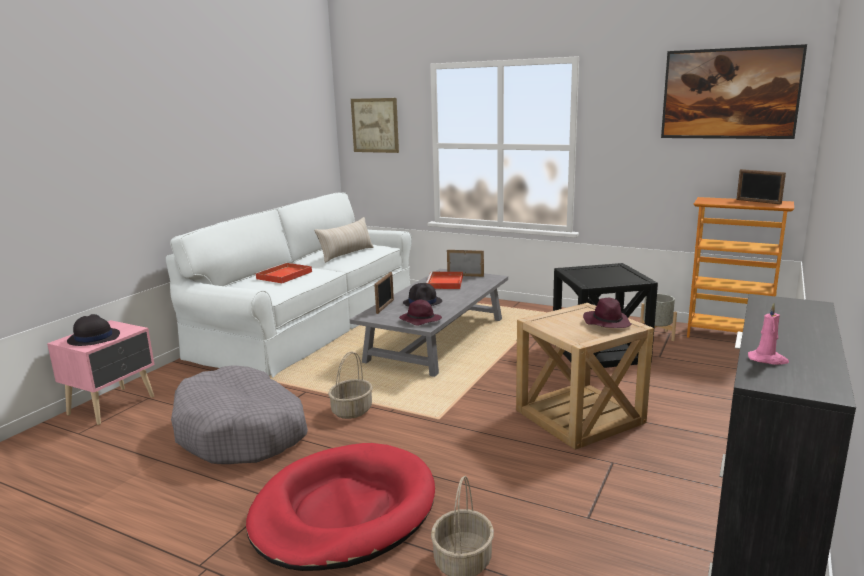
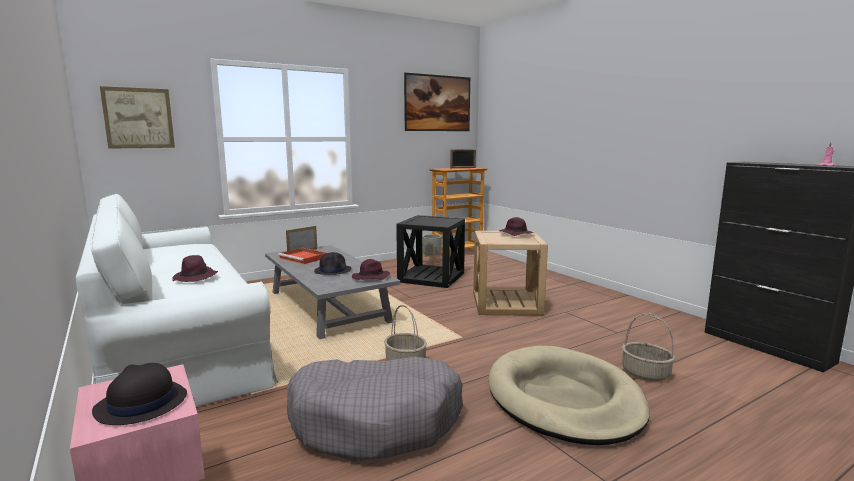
camera: 60 degrees left, 5 degrees down
red dog bed [246,443,435,571] -> beige dog bed [488,346,650,445]
red tray [255,263,312,284] -> purple hat [172,255,218,282]
beige pillow [314,217,374,263] -> none
picture frame [374,272,394,314] -> none

